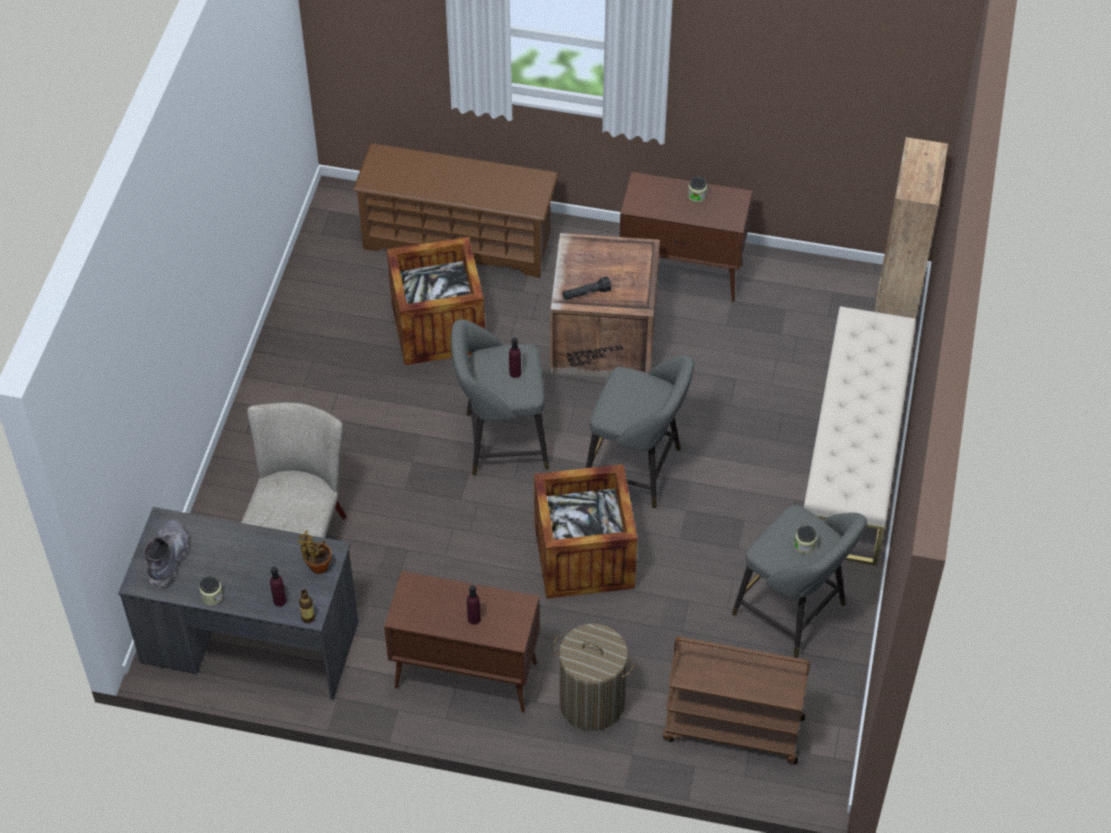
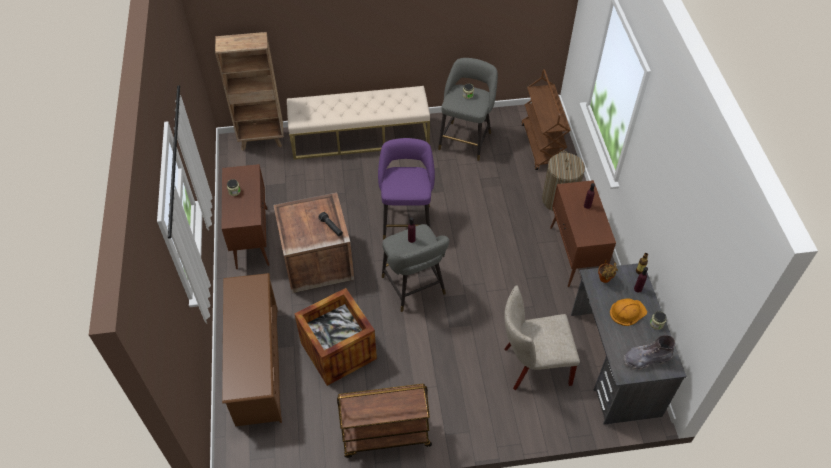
camera: 110 degrees left, 0 degrees up
crate [534,464,638,599] -> none
grey stool [586,355,694,508] -> purple stool [378,138,435,240]
none -> brown cart [337,384,432,458]
none -> orange hard hat [610,298,647,326]

